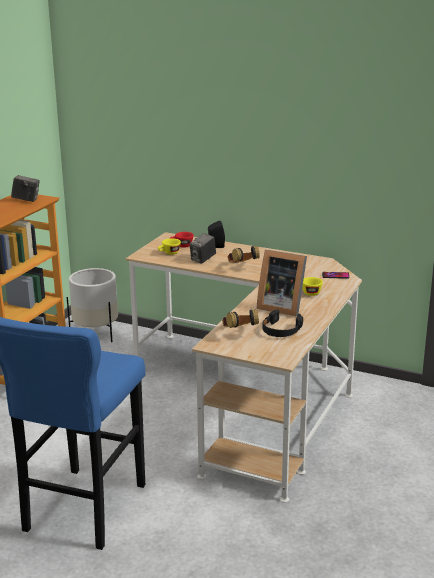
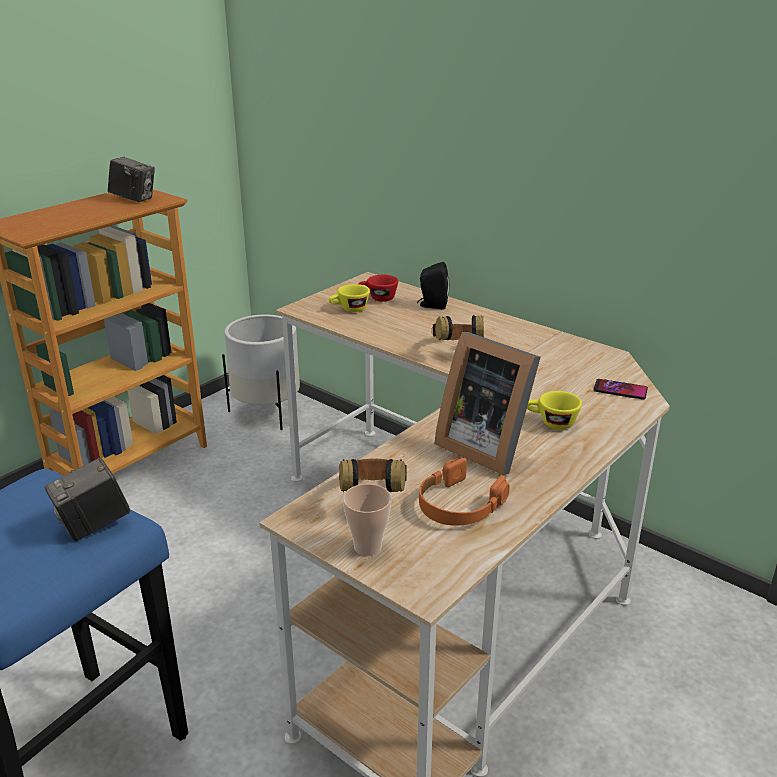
camera: 15 degrees right, 5 degrees up
camera [190,233,216,264] -> camera moved to [45,458,130,541]
black headphones [263,309,303,337] -> orange headphones [419,458,510,526]
none -> cup [343,484,392,556]

